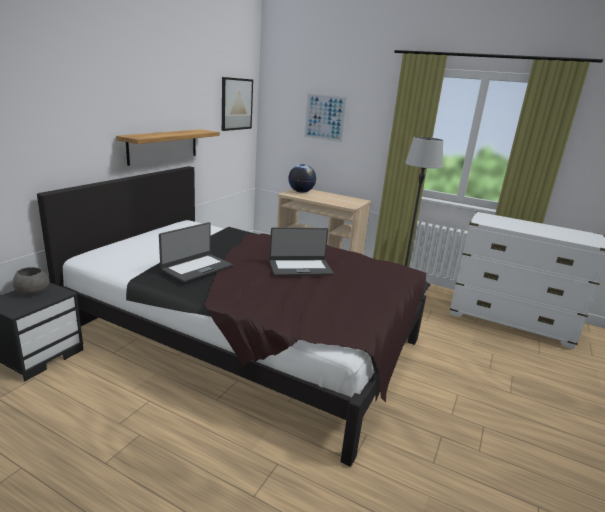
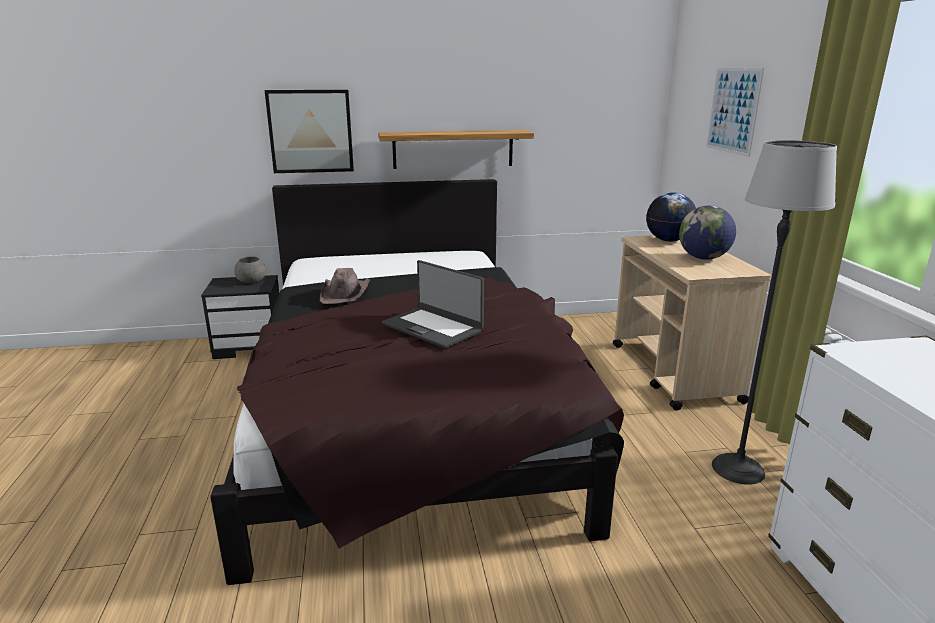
camera: 55 degrees right, 0 degrees up
laptop [159,222,233,282] -> brown hat [320,268,370,304]
picture [222,77,253,131] -> picture moved to [265,90,354,173]
none -> globe [679,206,736,260]

